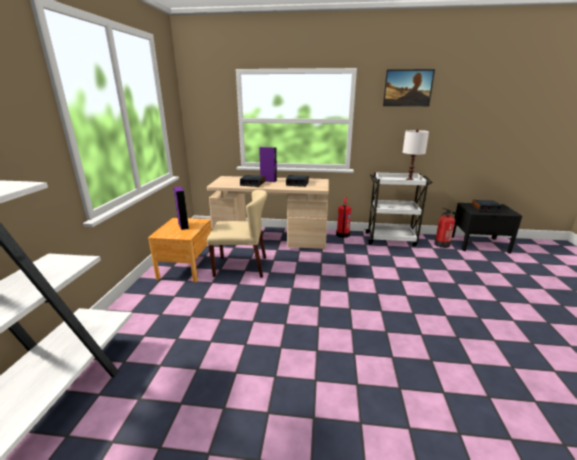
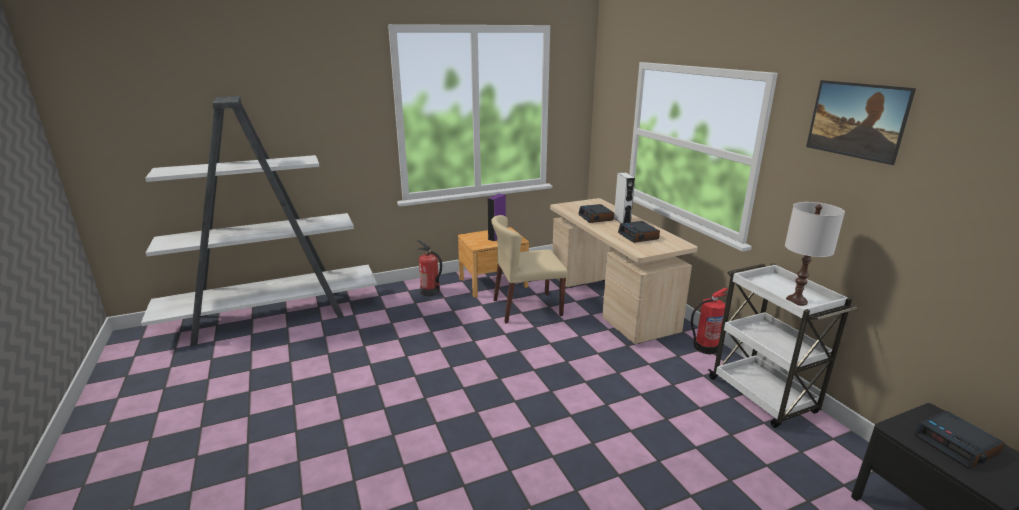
camera: 60 degrees right, 0 degrees up
beige chair [207,190,267,278] -> beige chair turned 105 degrees clockwise [491,215,568,324]
purple speaker [259,147,277,182] -> white speaker [614,172,635,223]
fire extinguisher [434,208,457,248] -> fire extinguisher moved to [417,240,442,296]

